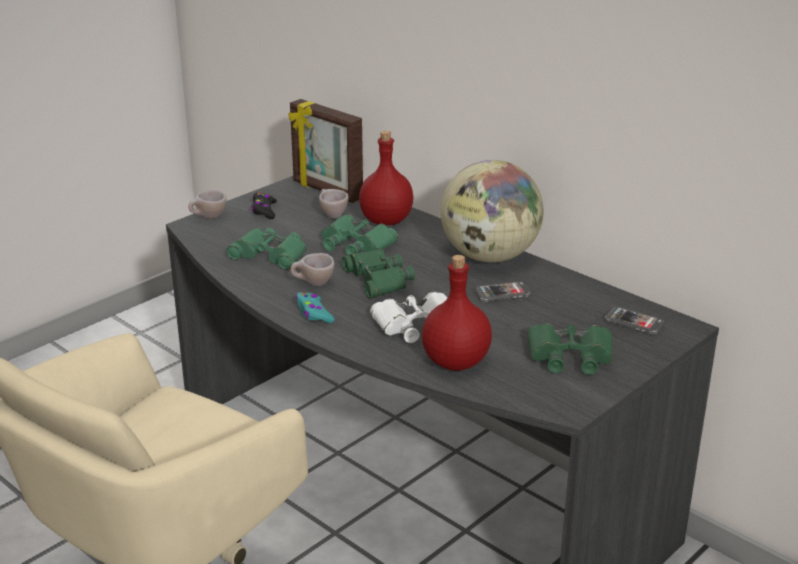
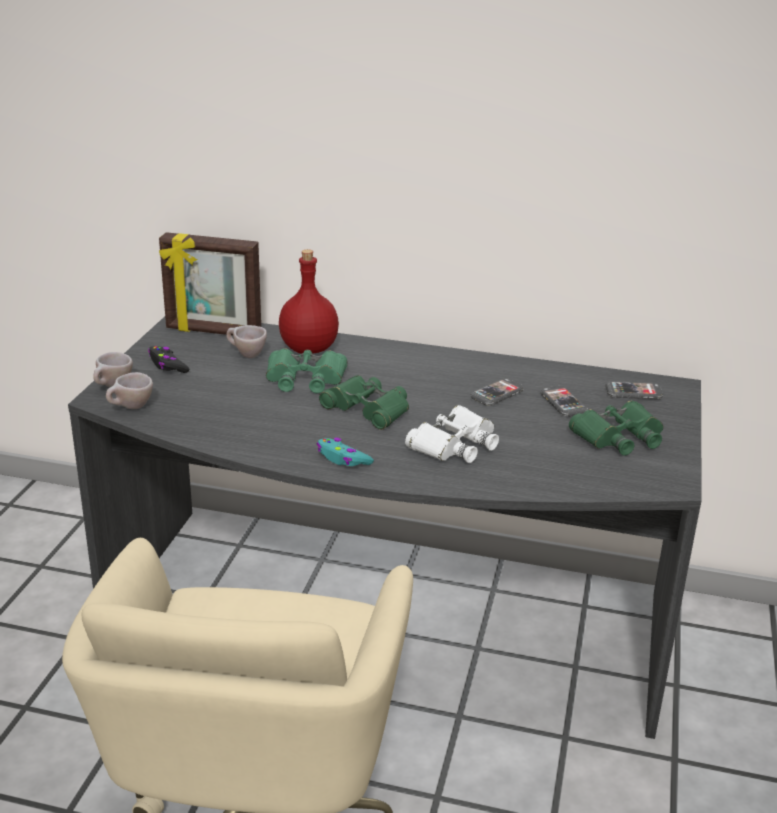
camera: 30 degrees left, 0 degrees up
green binoculars [226,227,306,270] -> none
beige cup [290,253,335,286] -> beige cup moved to [106,372,153,409]
red bottle [422,255,492,371] -> none
globe [441,160,543,263] -> none
none -> phone [540,385,588,417]

